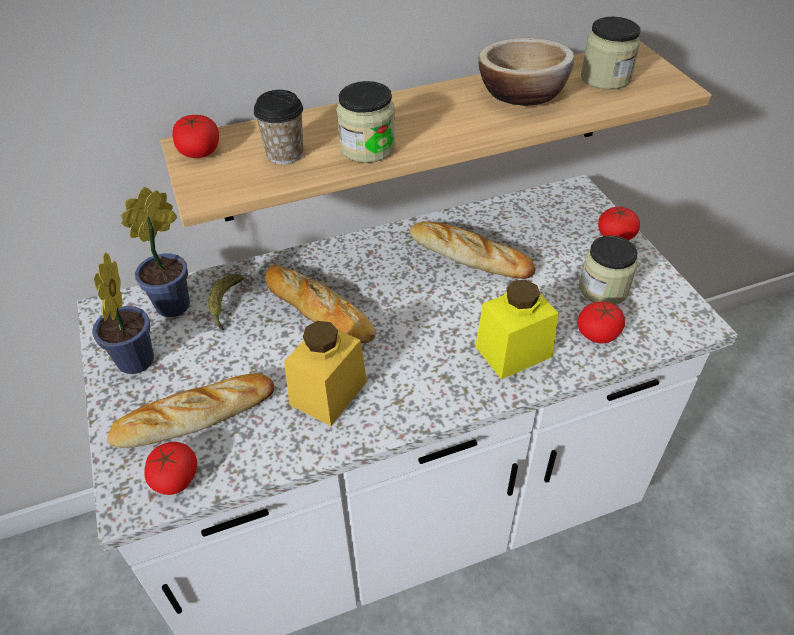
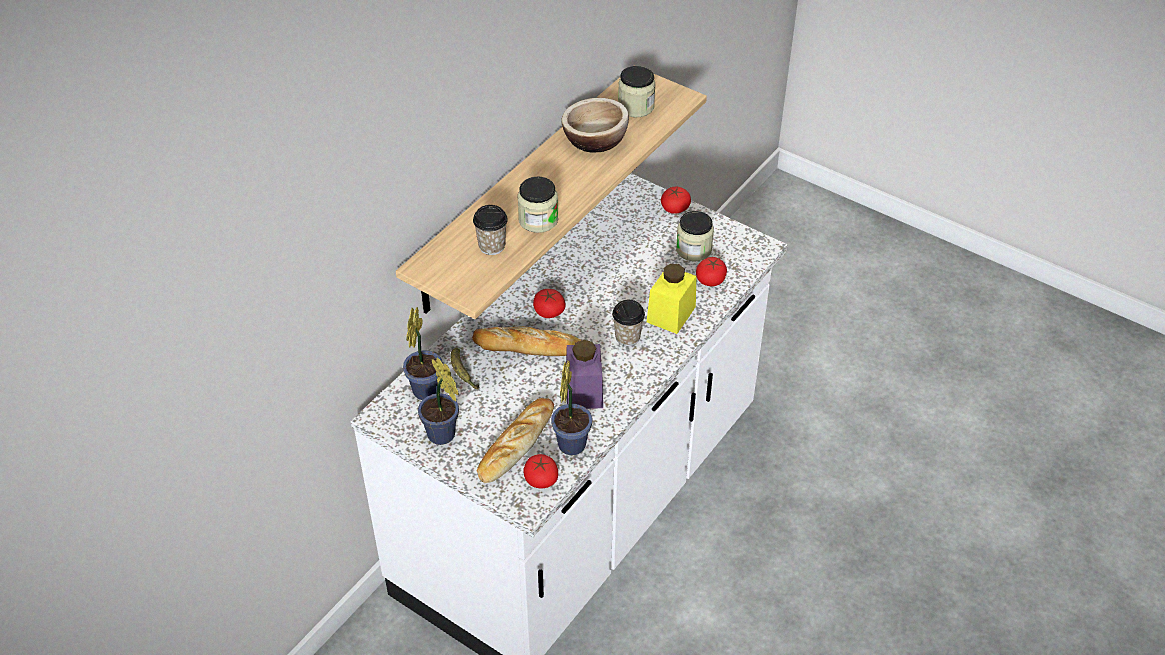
camera: 35 degrees left, 0 degrees up
tomato [172,115,219,158] -> tomato moved to [533,289,566,318]
yellow jar [284,321,367,426] -> purple jar [566,340,603,409]
bread [410,221,536,279] -> none
none -> potted plant [551,361,592,455]
none -> cup [612,300,645,346]

